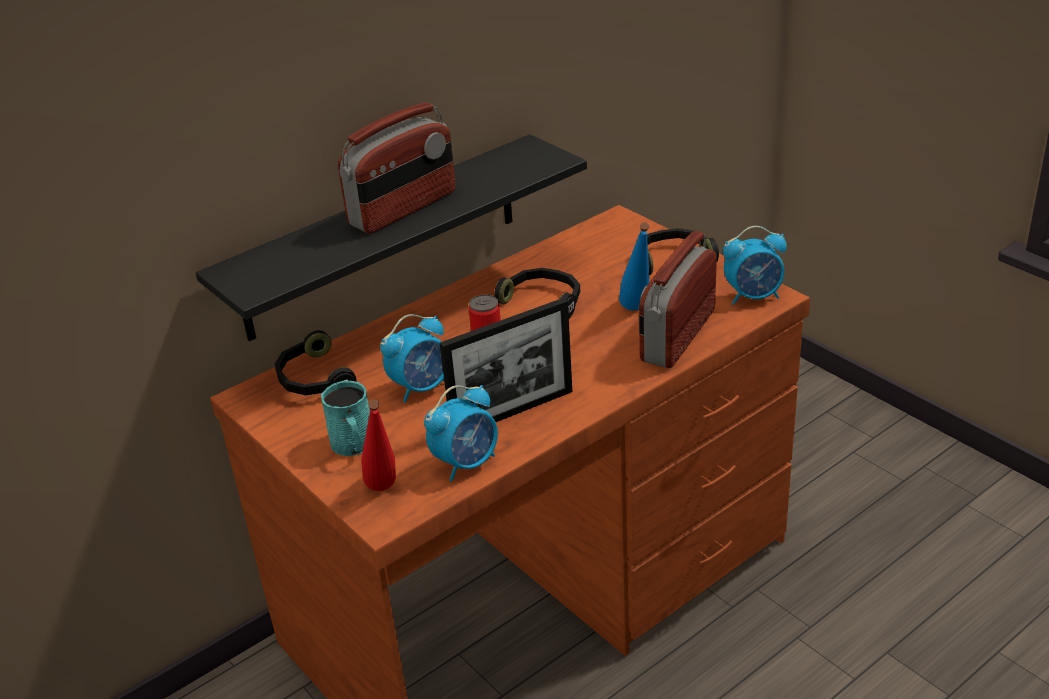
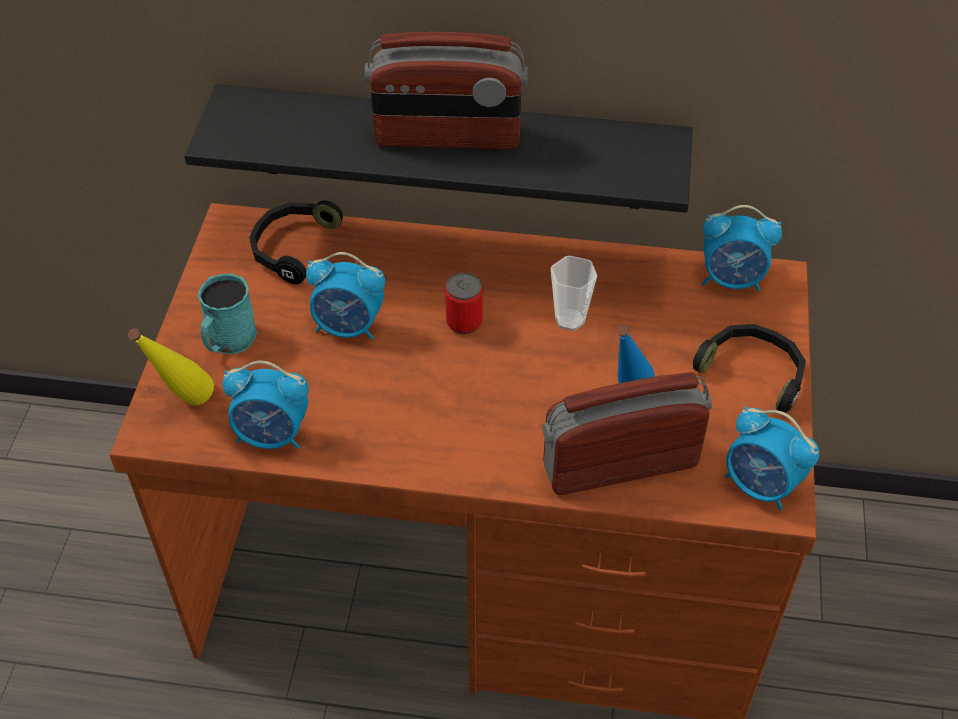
camera: 45 degrees right, 15 degrees up
red bottle [361,400,396,491] -> yellow bottle [128,328,214,406]
picture frame [440,298,572,422] -> none
black headphones [494,268,580,318] -> cup [551,255,597,331]
none -> alarm clock [702,205,782,291]

